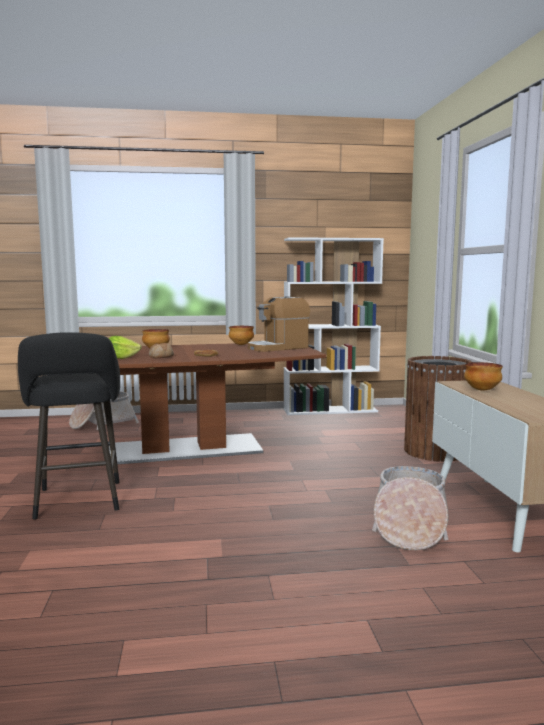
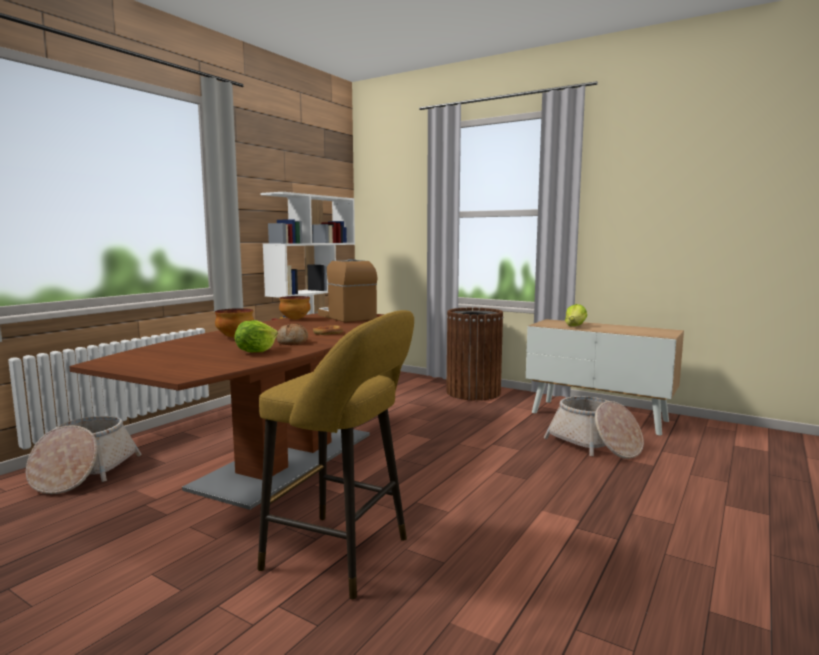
camera: 50 degrees left, 0 degrees up
black stool [18,332,120,520] -> yellow stool [258,310,414,599]
coffee machine [248,296,310,352] -> coffee machine turned 135 degrees clockwise [318,259,377,322]
bowl [464,362,503,391] -> lettuce [565,304,587,326]

